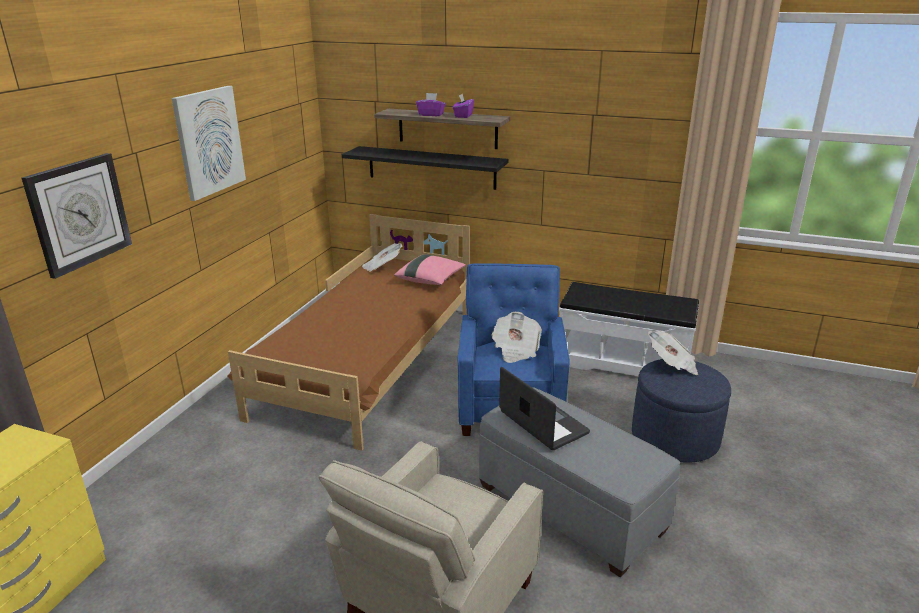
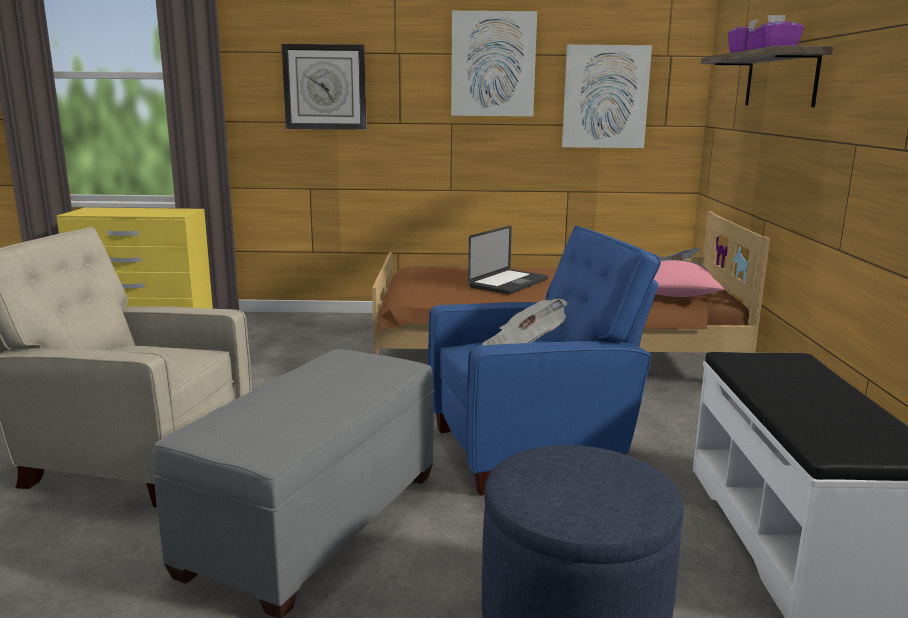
camera: 70 degrees right, 10 degrees down
black shelf [342,146,509,190] -> none
laptop [499,367,590,450] -> laptop moved to [468,225,548,294]
newspaper [648,331,698,375] -> none
none -> picture [562,45,652,148]

